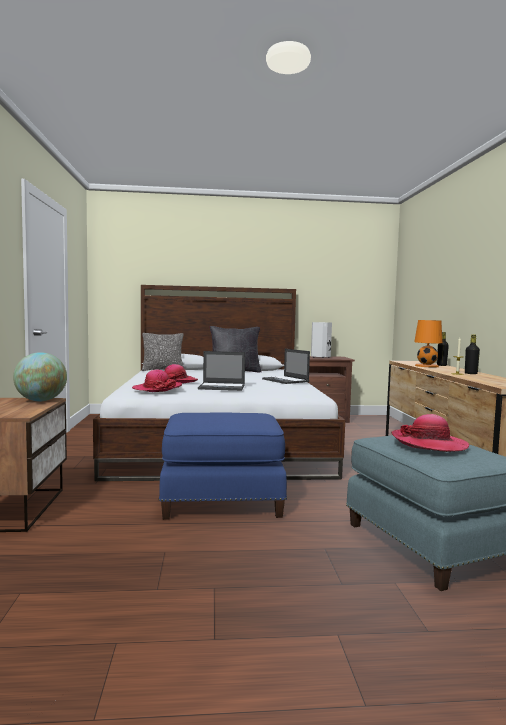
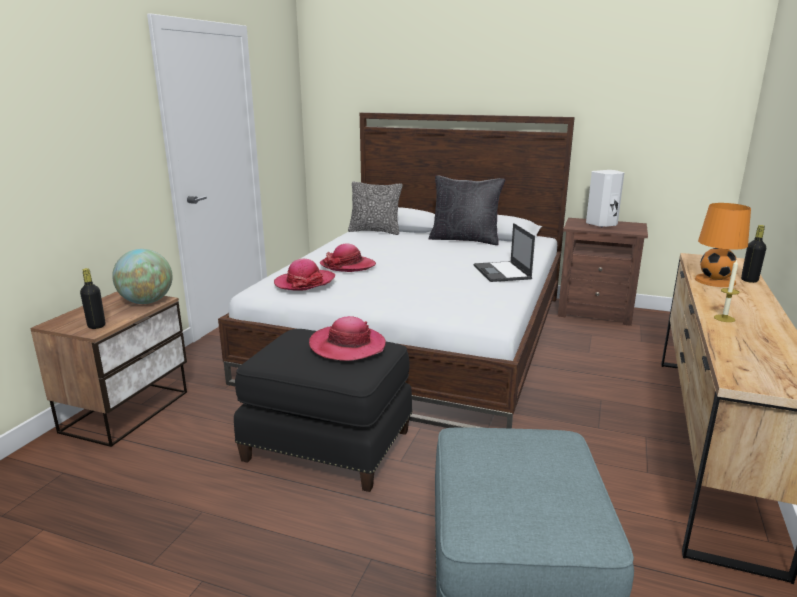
camera: 25 degrees right, 15 degrees up
blue ottoman [159,412,287,520] -> black ottoman [234,329,413,492]
laptop [198,351,245,391] -> none
hat [391,414,469,452] -> hat moved to [309,316,386,361]
black bottle [465,334,480,374] -> black bottle moved to [80,268,105,329]

